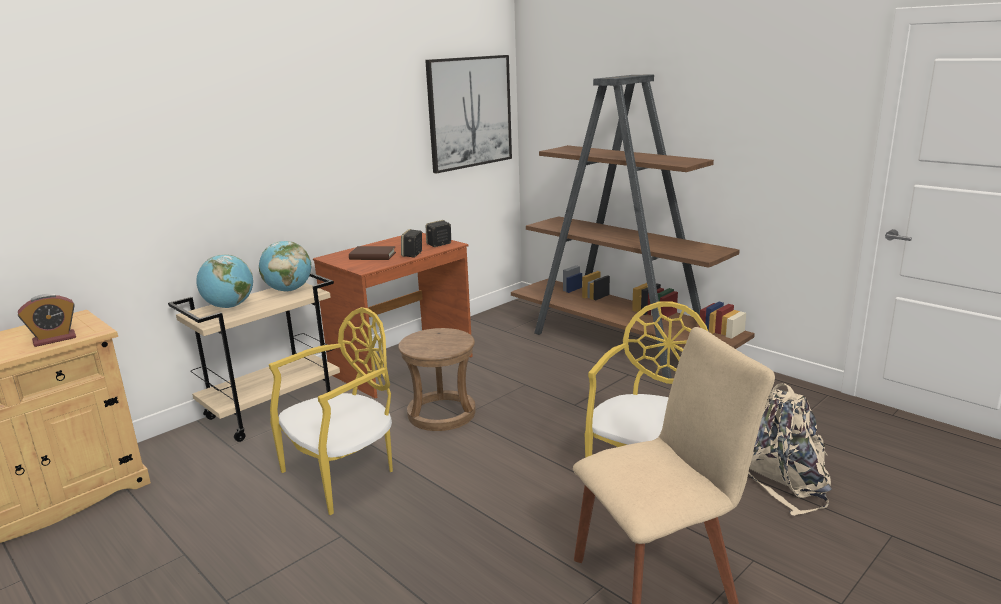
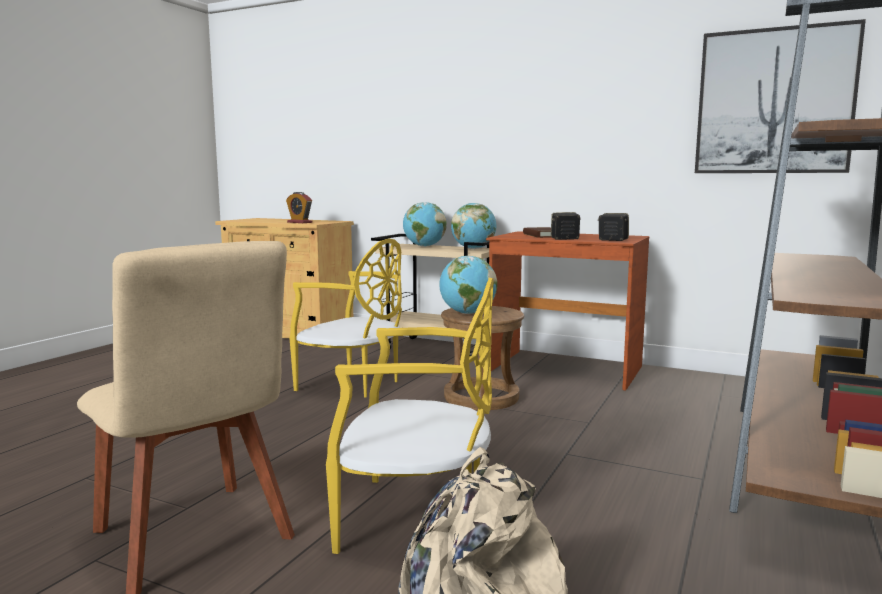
camera: 70 degrees right, 10 degrees down
none -> globe [439,256,497,314]

